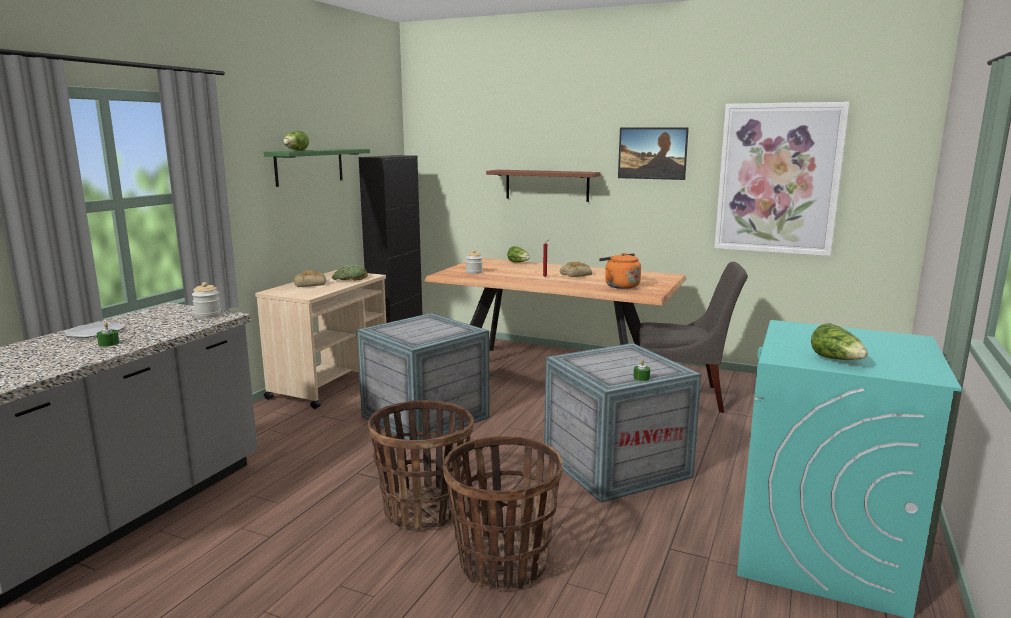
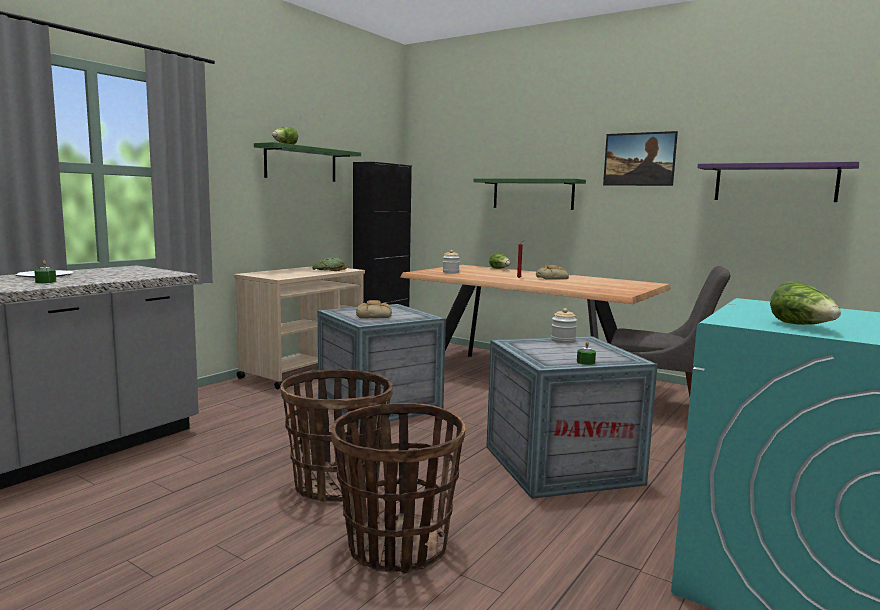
camera: 10 degrees right, 5 degrees down
jar [192,282,221,318] -> jar moved to [551,308,577,343]
bread [294,270,326,287] -> bread moved to [356,300,392,318]
brown shelf [486,170,601,202] -> green shelf [473,179,586,210]
orange kettle [599,253,641,289] -> none
picture [714,102,850,256] -> purple shelf [698,161,859,202]

